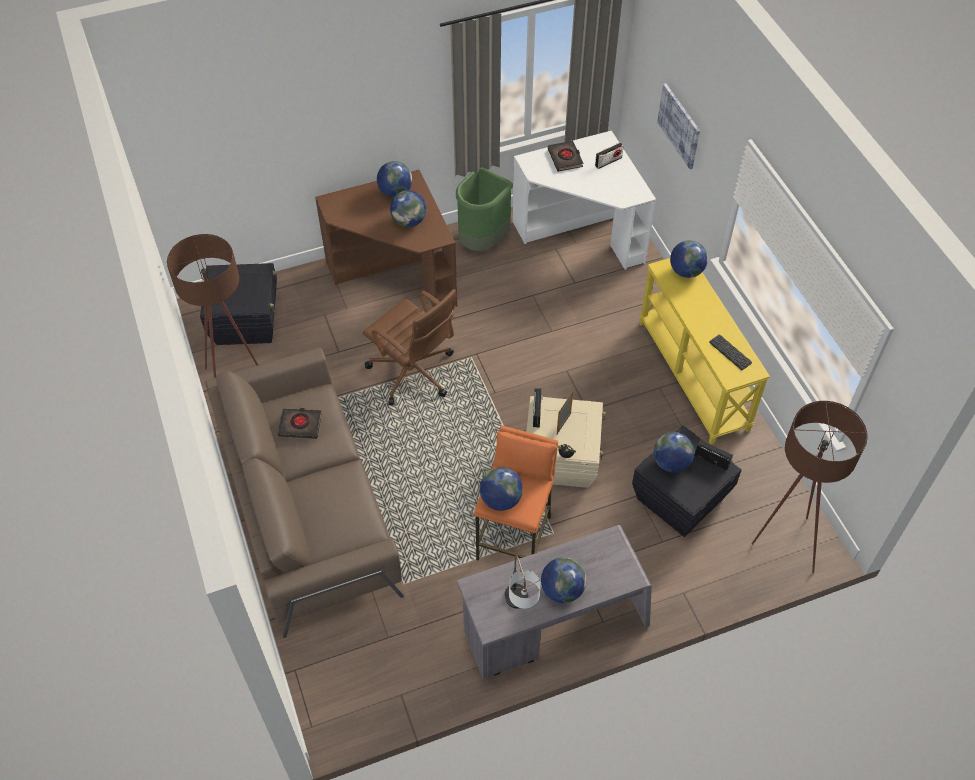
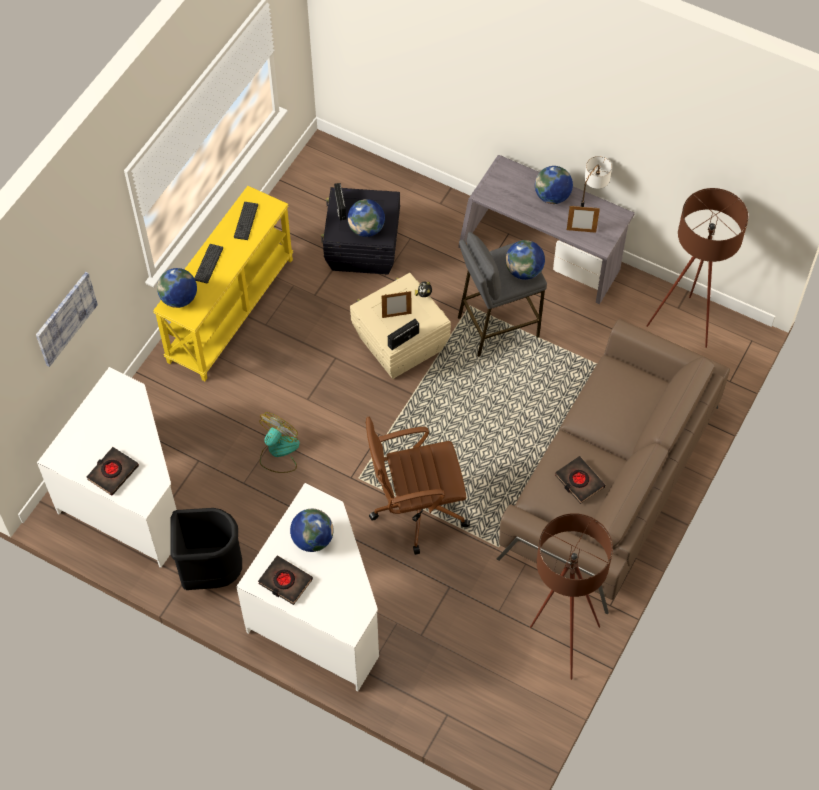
camera: 130 degrees left, 5 degrees up
black storage box [200,263,277,345] -> none
brown desk [315,170,457,307] -> white desk [236,483,379,691]
brown office chair [363,289,457,405] -> brown office chair turned 105 degrees counterclockwise [366,417,470,555]
globe [377,161,412,197] -> black book [258,556,313,605]
green trash can [456,167,513,251] -> black trash can [170,508,242,590]
orange stool [474,426,558,561] -> grey stool [458,232,547,357]
radio [595,142,624,169] -> none
brown floor lamp [751,401,868,573] -> brown floor lamp moved to [646,188,749,348]
none -> keyboard [195,244,223,284]
none -> fan [260,412,300,473]
none -> picture frame [567,205,600,233]

